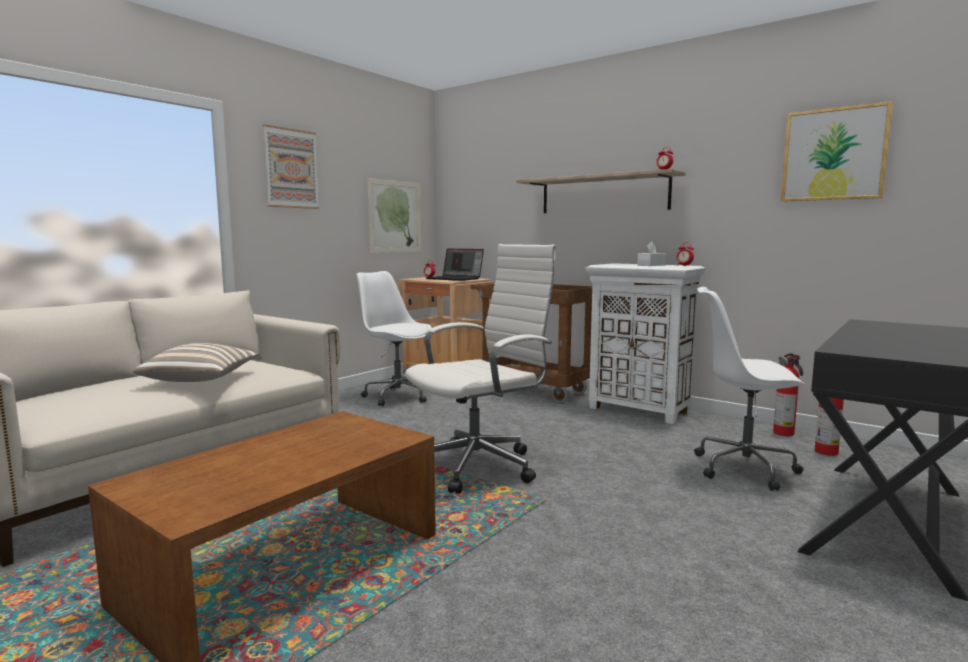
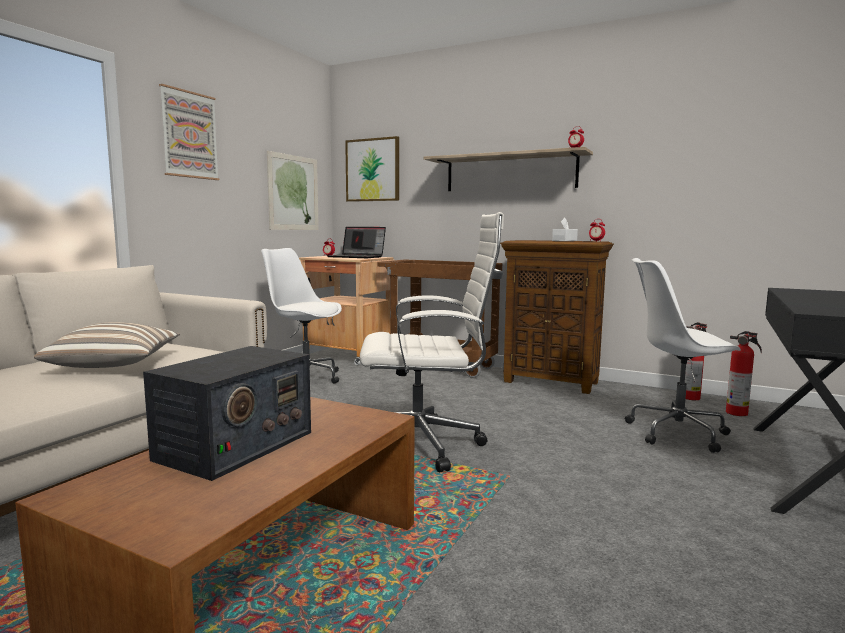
camera: 10 degrees left, 0 degrees up
white office chair [405,244,557,494] -> white office chair turned 45 degrees clockwise [360,212,504,472]
white cabinet [585,263,707,424] -> brown cabinet [500,240,614,394]
picture [781,101,893,202] -> picture moved to [345,136,399,202]
none -> radio [143,346,311,481]

